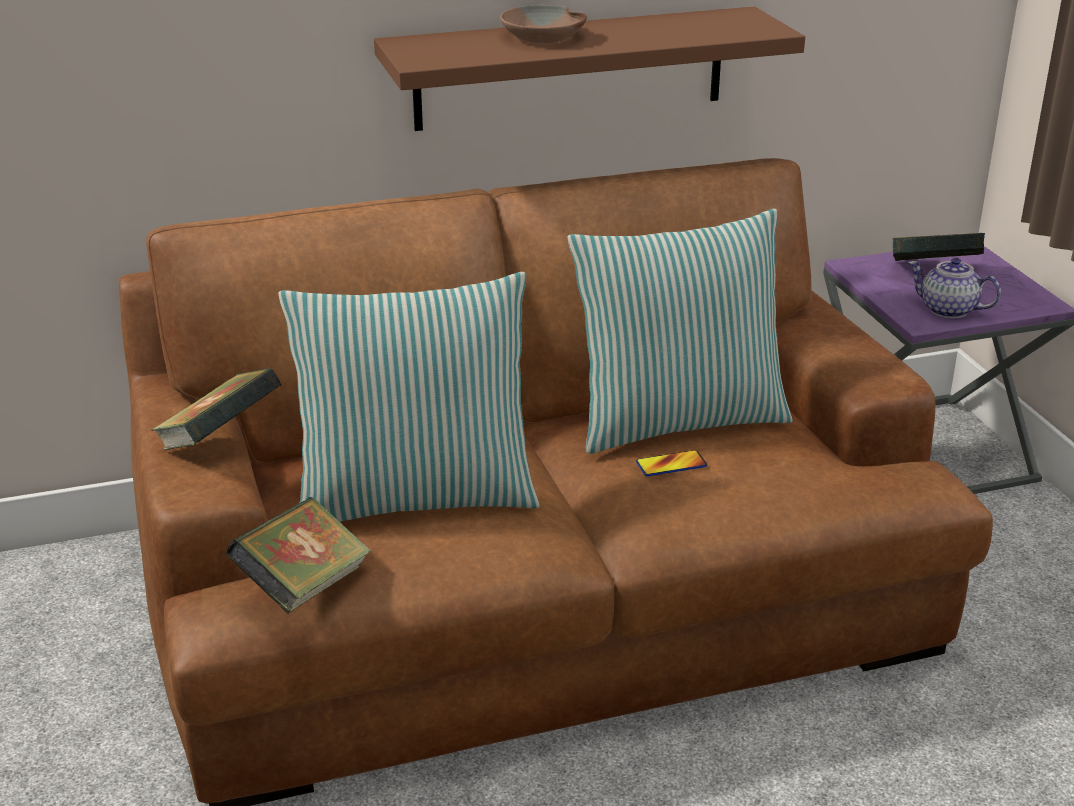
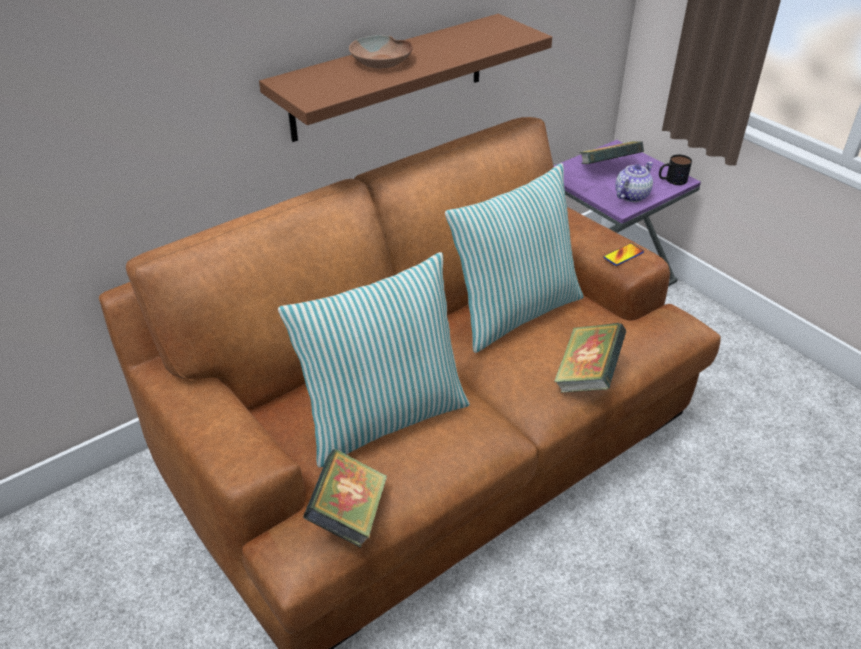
camera: 20 degrees left, 10 degrees up
book [151,368,281,450] -> book moved to [554,323,626,393]
phone [636,450,707,476] -> phone moved to [604,243,644,266]
teapot [908,258,1001,319] -> teapot turned 120 degrees clockwise [615,162,653,202]
none -> mug [659,155,692,185]

